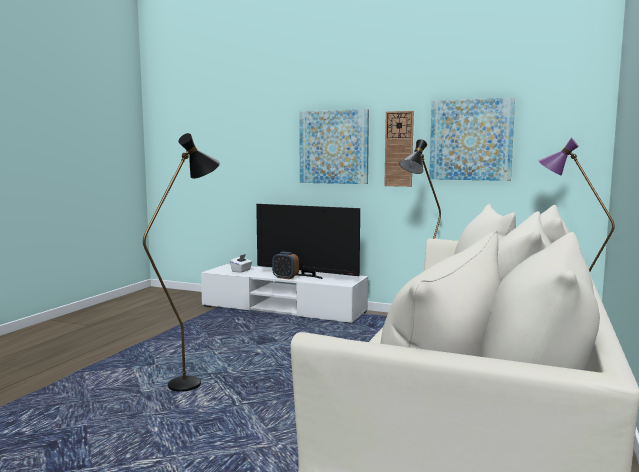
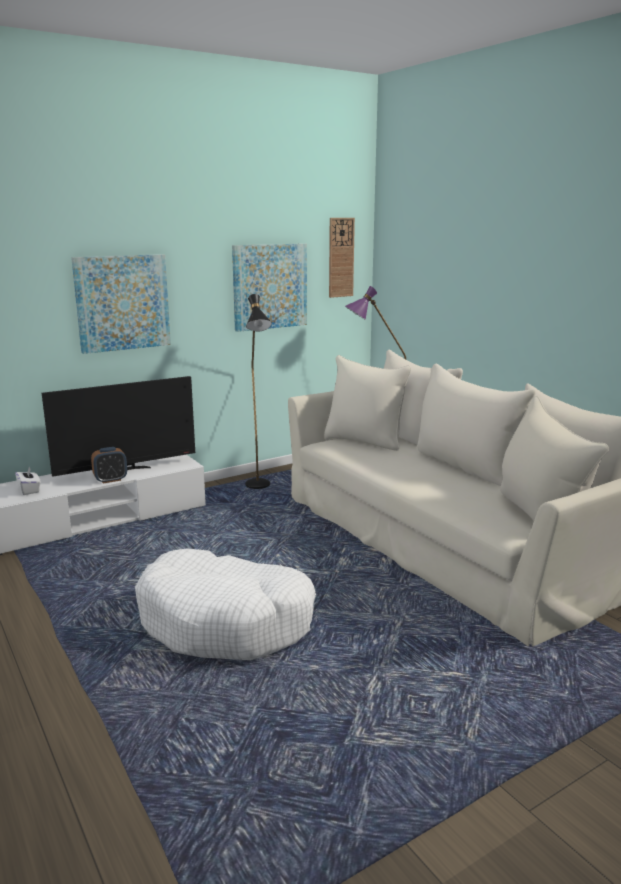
camera: 55 degrees left, 10 degrees up
black floor lamp [143,133,220,392] -> white dog bed [135,549,316,660]
wall clock [384,111,414,187] -> wall clock moved to [329,218,355,298]

